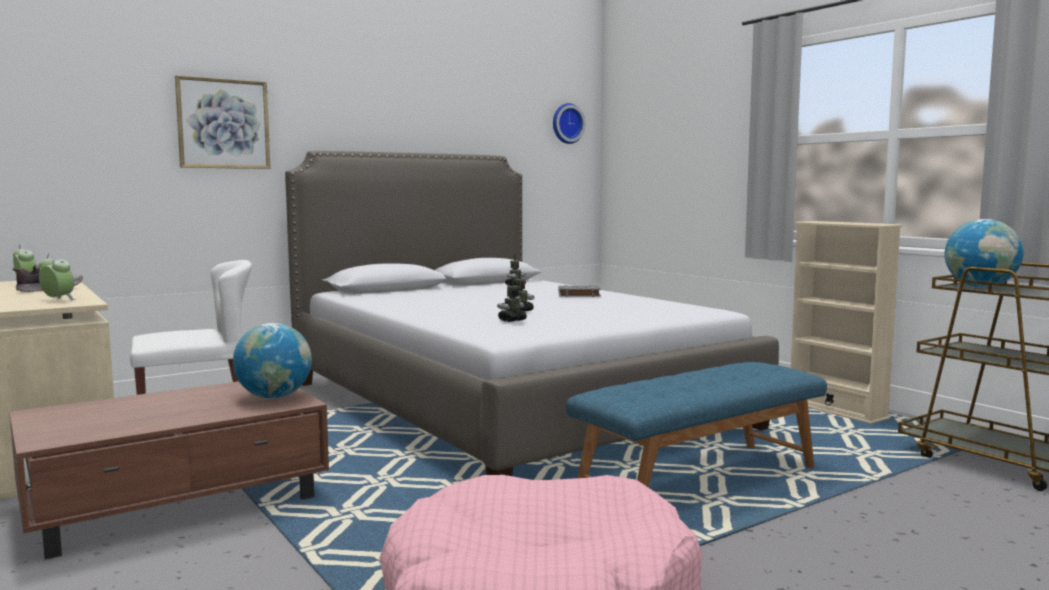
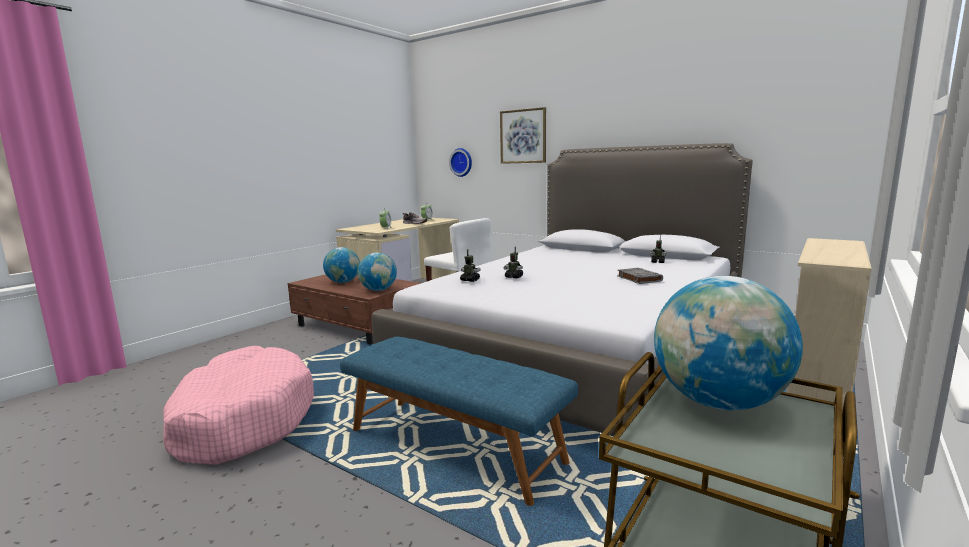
camera: 70 degrees right, 5 degrees up
wall clock [553,103,585,144] -> wall clock moved to [449,148,472,177]
none -> globe [323,247,360,283]

